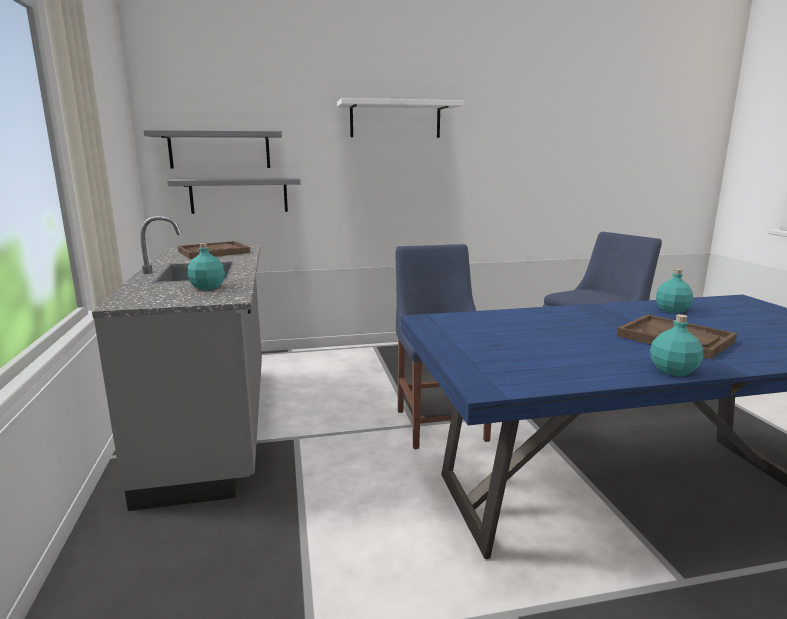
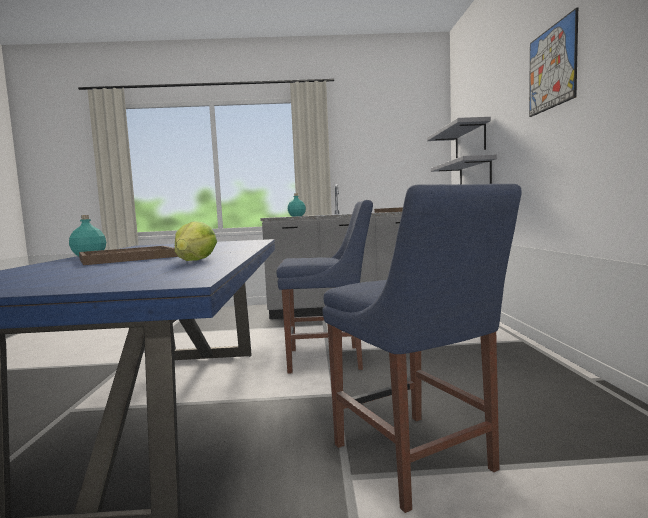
camera: 100 degrees right, 10 degrees down
white shelf [337,98,464,138] -> picture [529,7,578,117]
turquoise bottle [656,269,693,313] -> lettuce [175,221,217,261]

